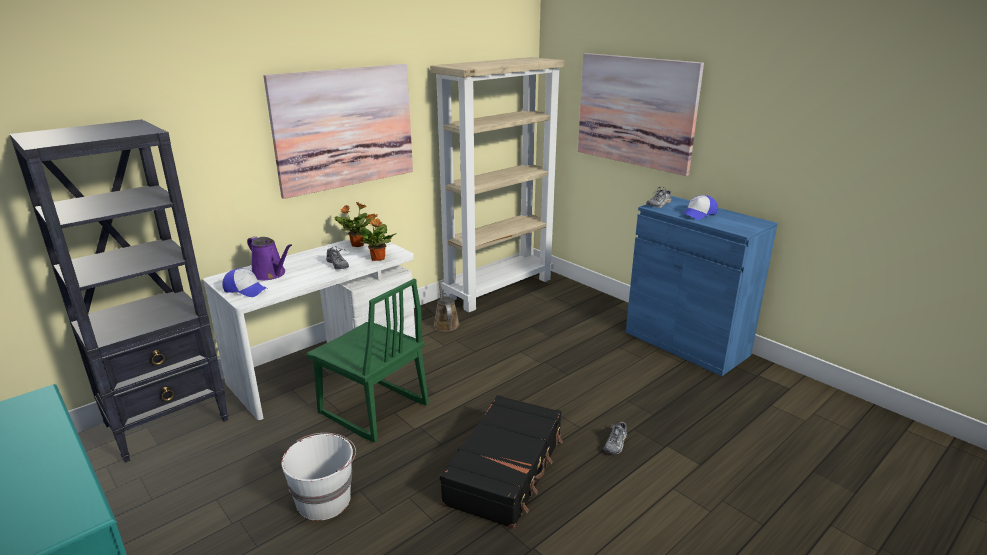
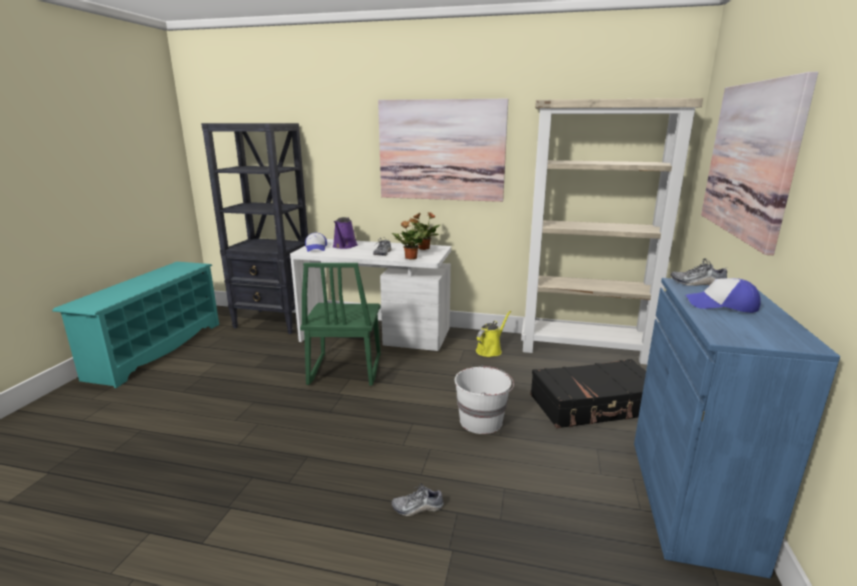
camera: 55 degrees right, 5 degrees down
white bucket [282,433,356,521] -> white bucket moved to [455,365,514,434]
brown watering can [433,279,460,332] -> yellow watering can [476,311,511,357]
black suitcase [440,395,563,529] -> black suitcase moved to [530,359,646,428]

